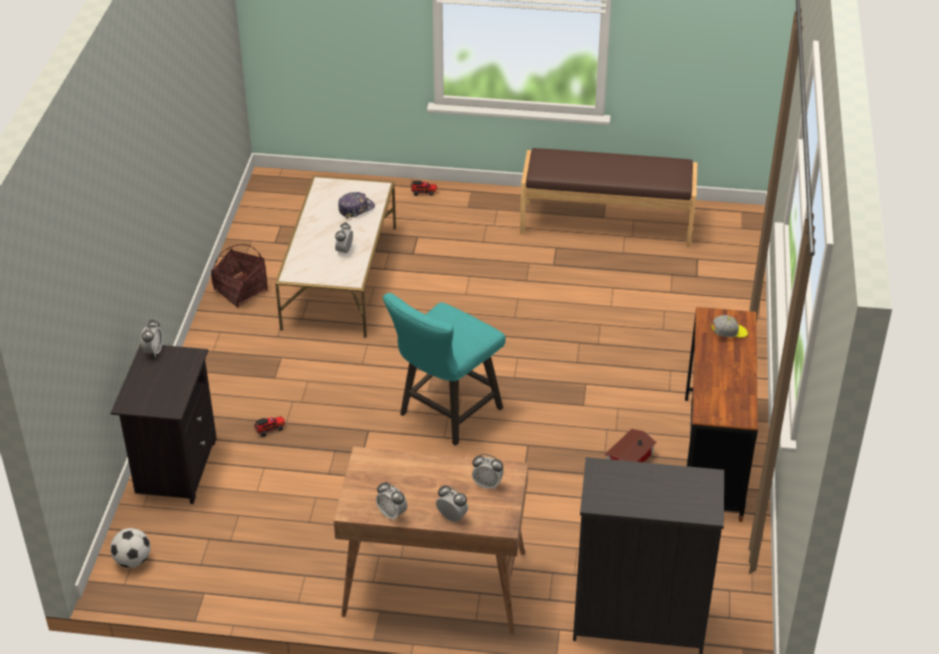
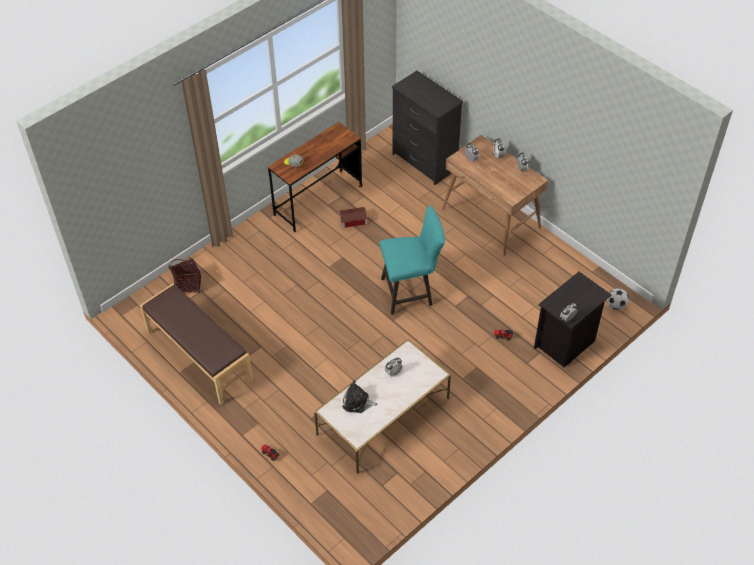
camera: 140 degrees left, 10 degrees up
basket [211,244,268,308] -> basket moved to [168,258,201,293]
cap [338,192,375,219] -> plush toy [342,380,378,413]

